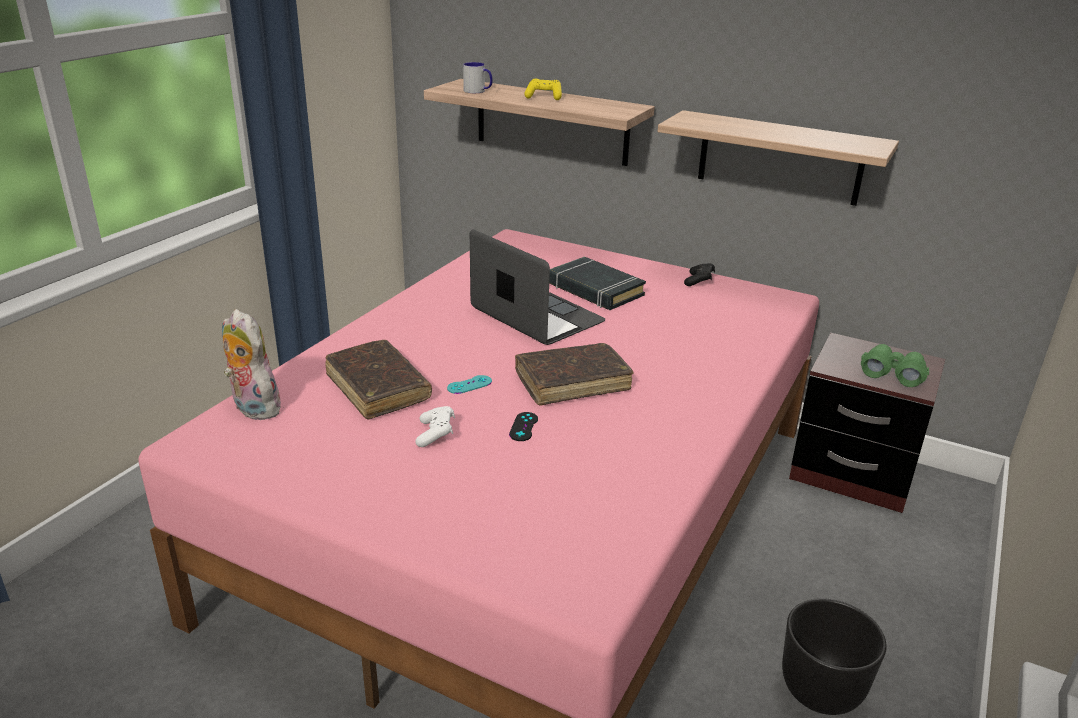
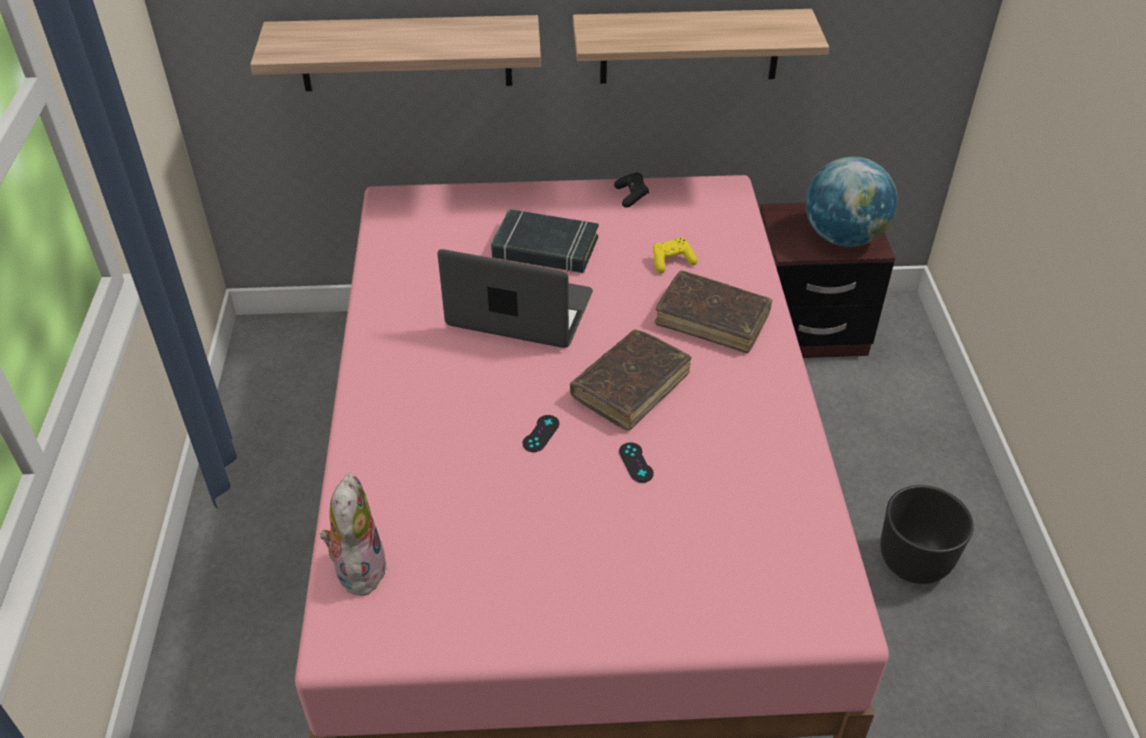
camera: 30 degrees left, 15 degrees up
plush toy [222,309,281,420] -> plush toy turned 75 degrees clockwise [320,473,387,596]
brown book [325,340,432,419] -> brown book moved to [655,270,773,353]
white game controller [415,406,455,447] -> none
turquoise game controller [447,375,492,394] -> black game controller [522,415,559,452]
mug [463,62,492,93] -> none
yellow game controller [525,79,562,100] -> yellow game controller moved to [653,237,698,273]
green binoculars [861,344,929,387] -> globe [805,157,897,247]

